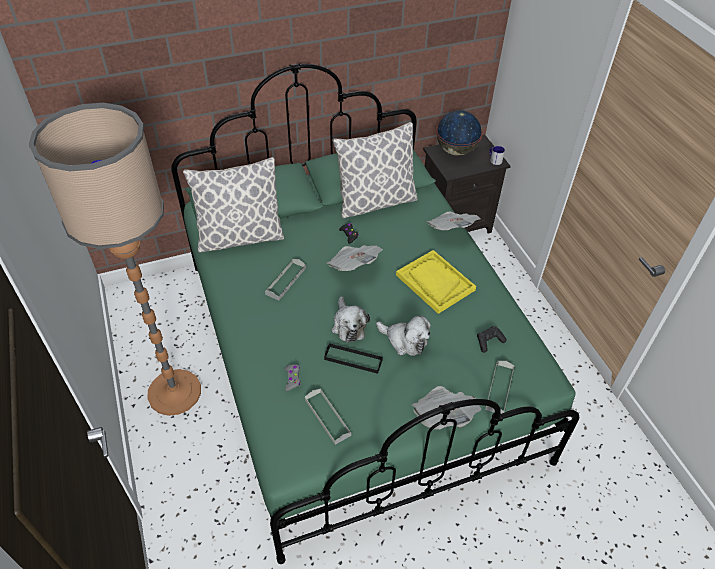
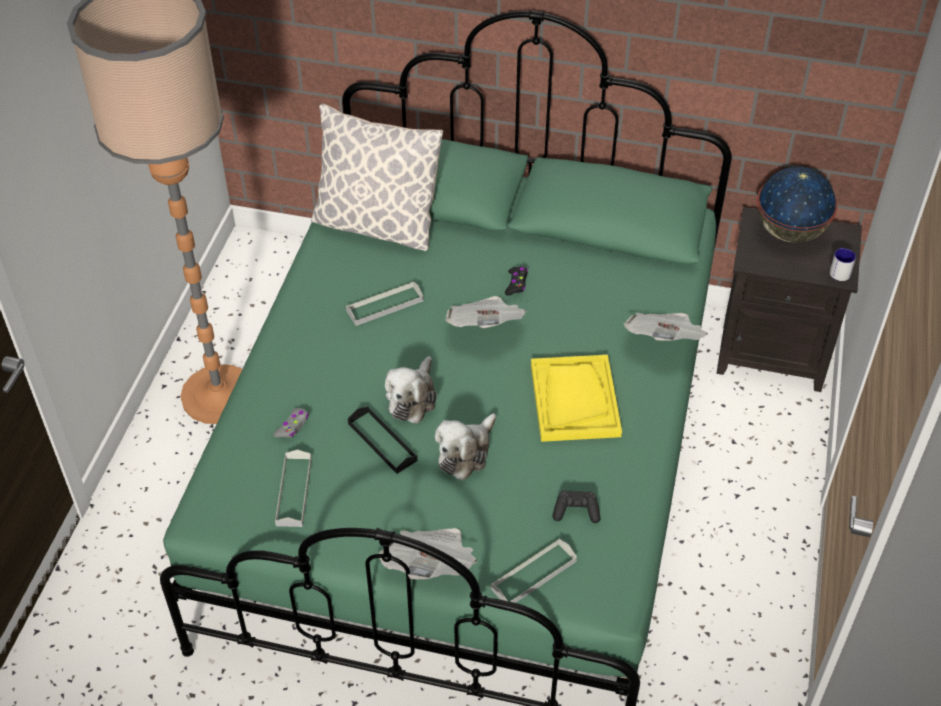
camera: 35 degrees right, 0 degrees up
pillow [332,122,418,218] -> none
plush toy [376,316,431,356] -> plush toy turned 60 degrees clockwise [435,413,496,480]

